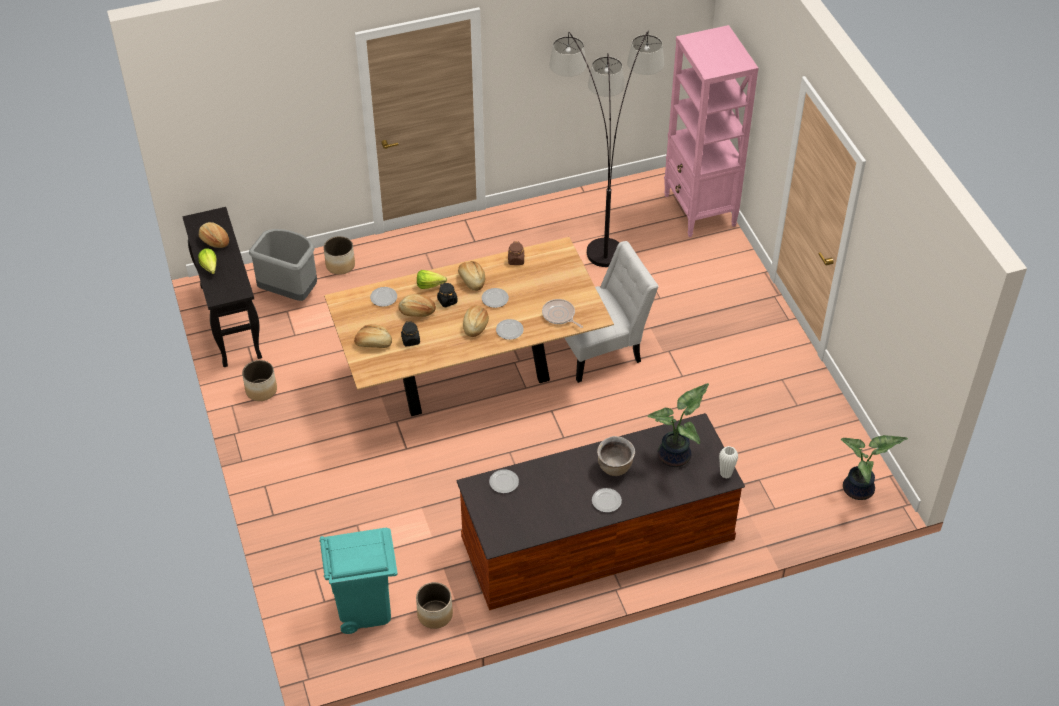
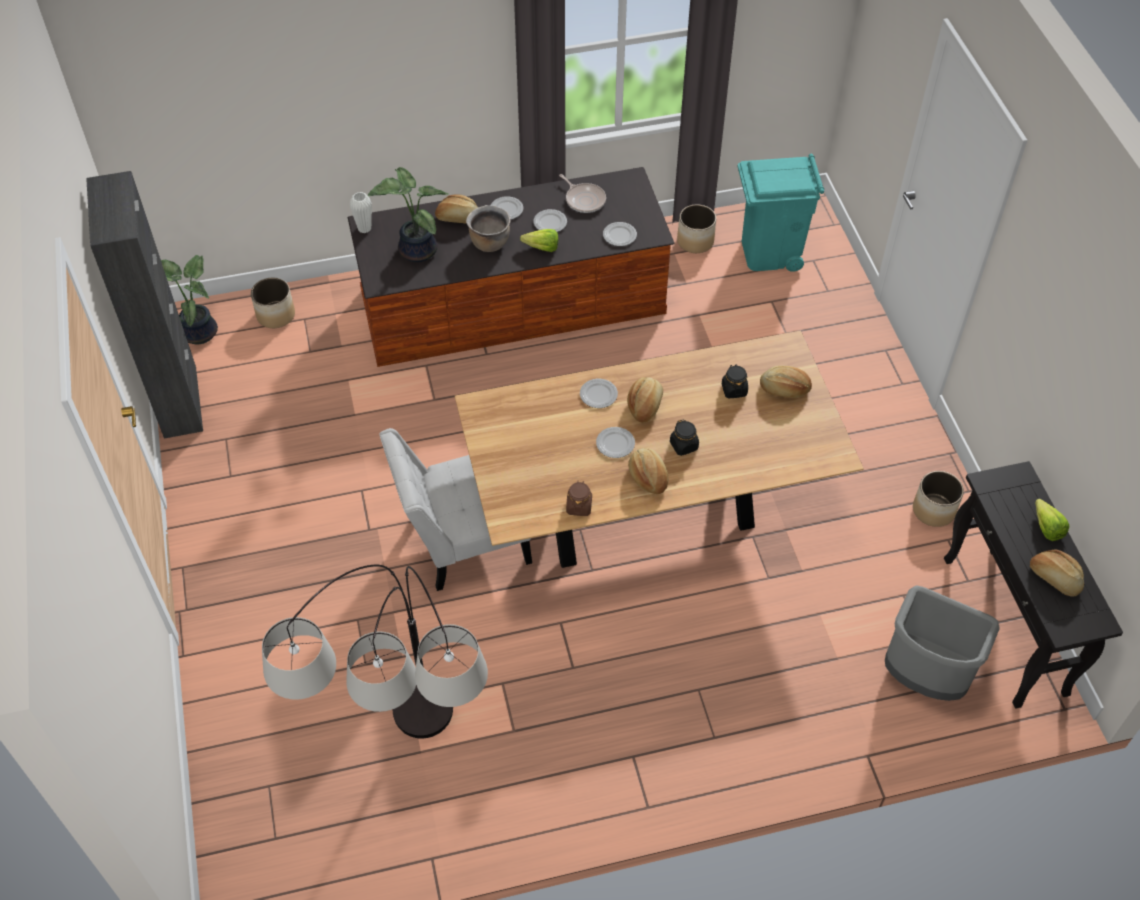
camera: 175 degrees left, 5 degrees up
planter [324,236,355,275] -> planter moved to [251,278,295,328]
plate [370,287,397,307] -> plate moved to [533,209,567,232]
bread [399,294,436,317] -> bread moved to [435,194,478,224]
lettuce [417,270,447,289] -> lettuce moved to [520,229,559,252]
frying pan [542,299,583,328] -> frying pan moved to [559,174,606,213]
pink bookcase [664,25,758,237] -> none
none -> black cabinet [86,171,203,439]

